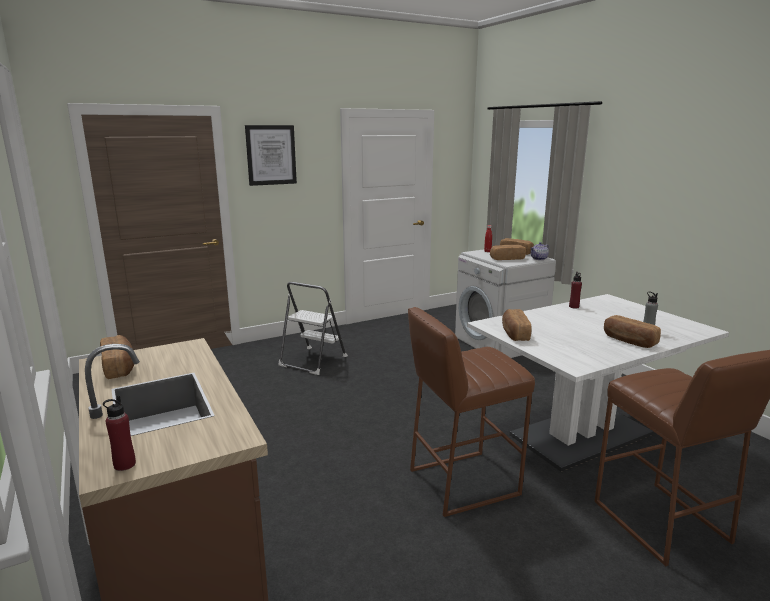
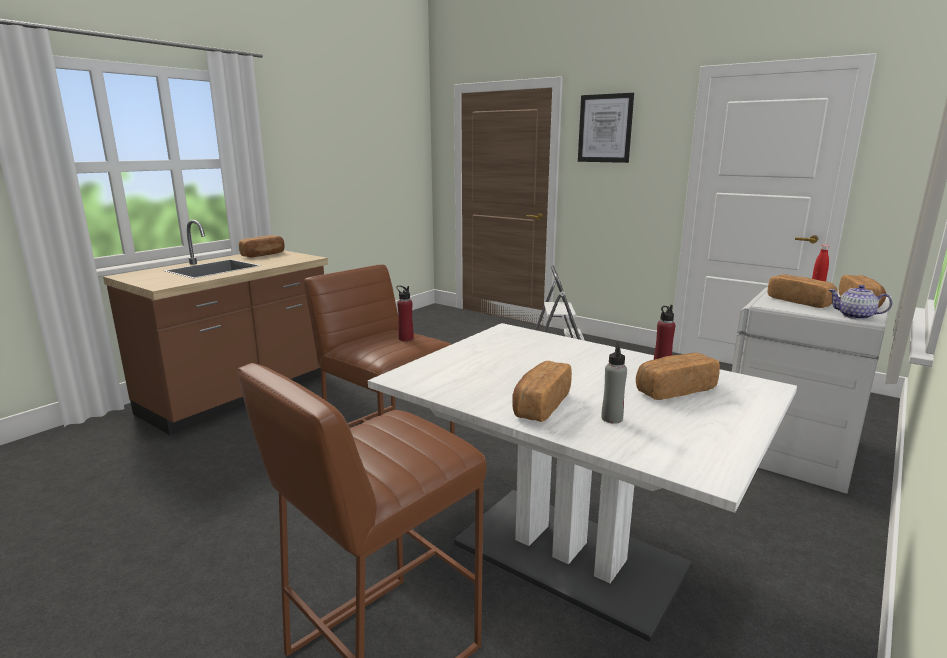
camera: 65 degrees right, 0 degrees up
red bottle [103,395,136,471] -> red bottle moved to [396,285,414,341]
bread [502,309,531,341] -> bread moved to [636,353,720,400]

